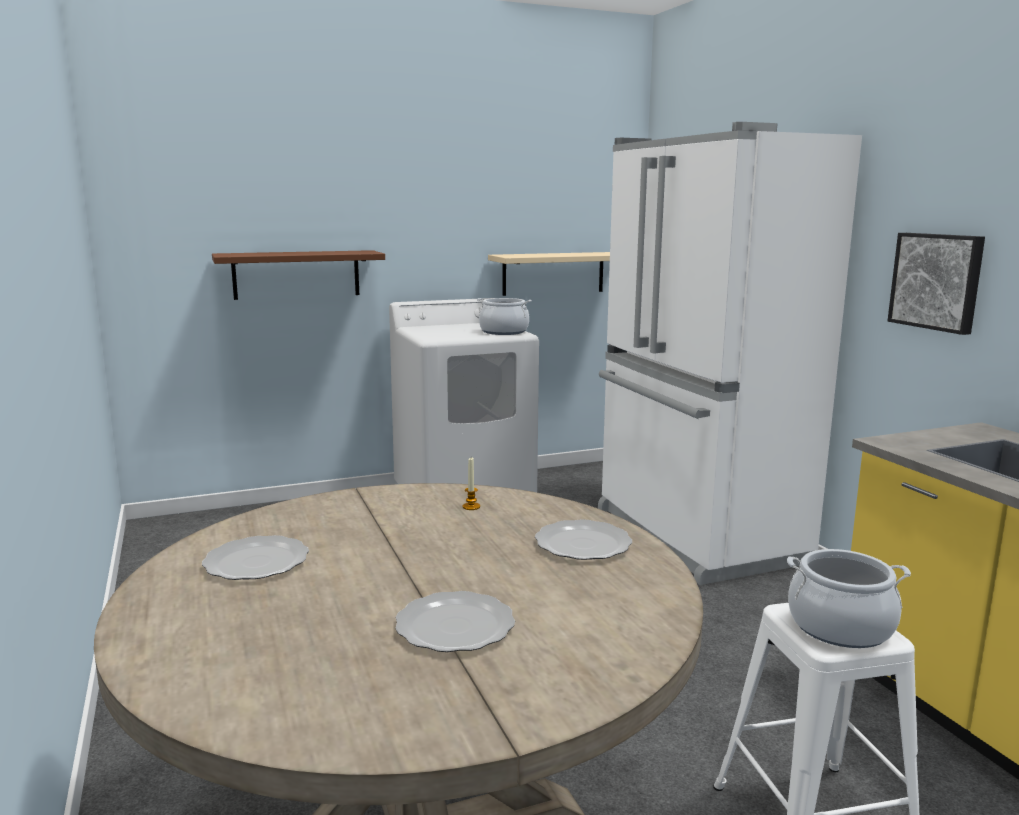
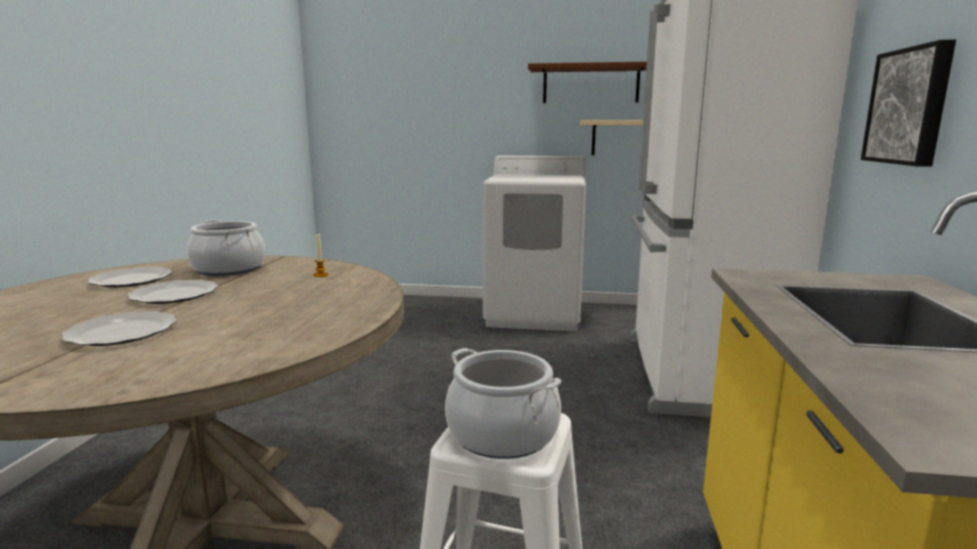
camera: 30 degrees right, 0 degrees up
brown shelf [212,250,385,300] -> brown shelf moved to [528,62,647,103]
cooking pot [477,298,532,335] -> cooking pot moved to [187,220,265,276]
plate [535,519,632,560] -> plate moved to [127,280,218,304]

